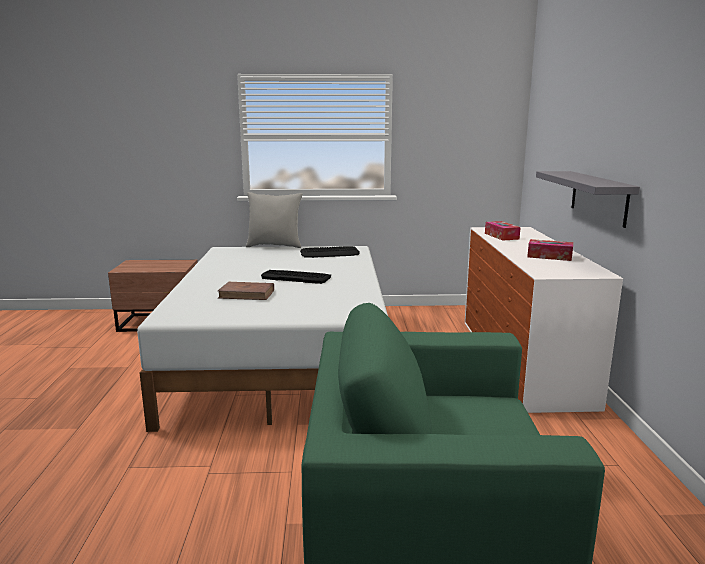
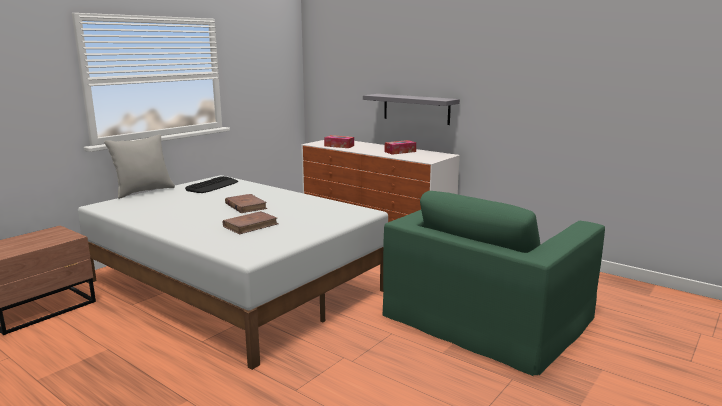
camera: 50 degrees left, 0 degrees up
keyboard [261,270,331,284] -> brown book [225,194,267,213]

